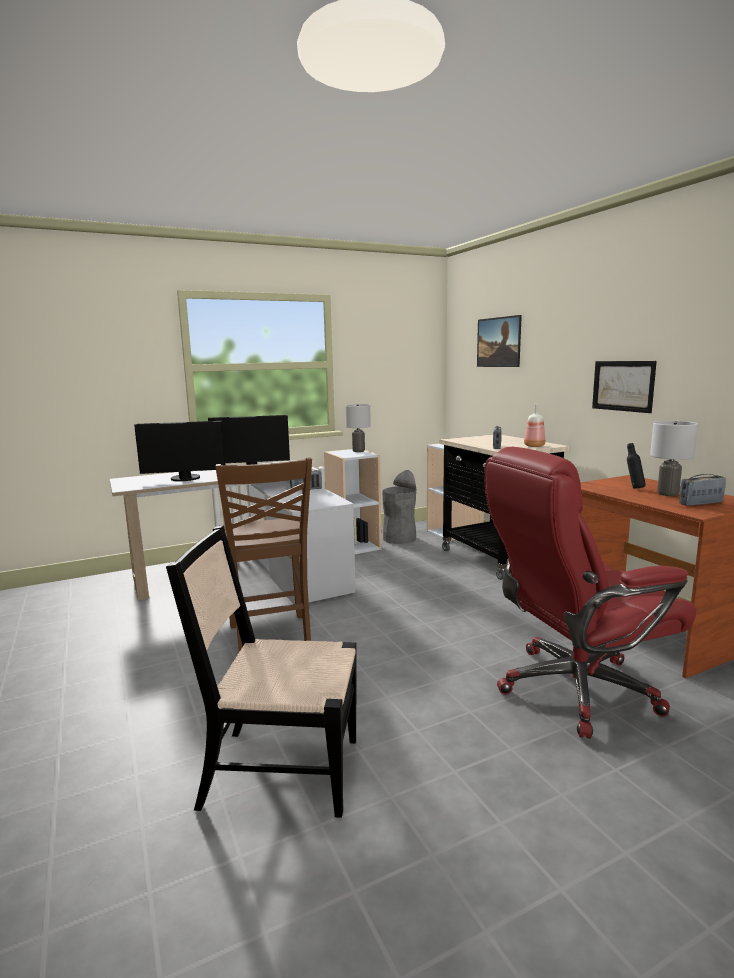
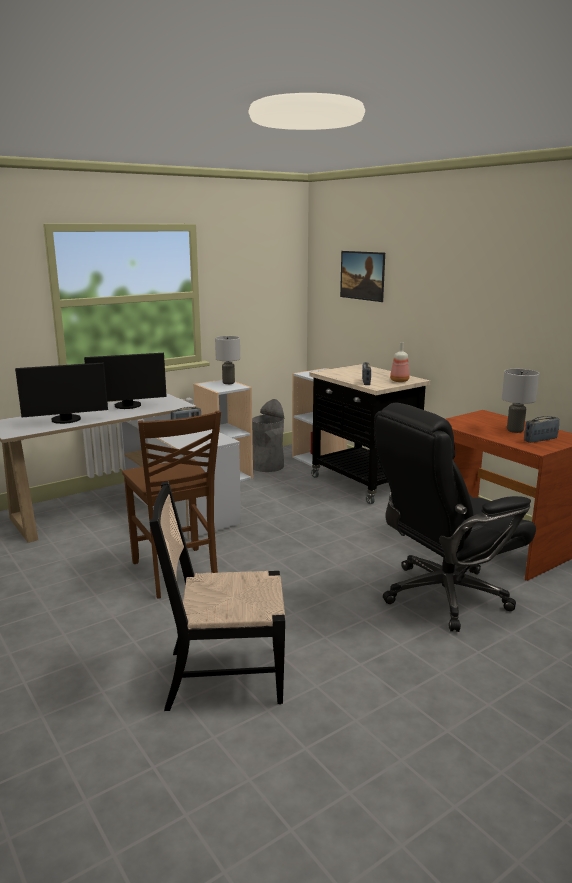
camera: 10 degrees left, 5 degrees up
red office chair [484,447,696,739] -> black office chair [374,403,536,632]
picture [592,361,657,413] -> none
black bottle [627,443,646,489] -> none

